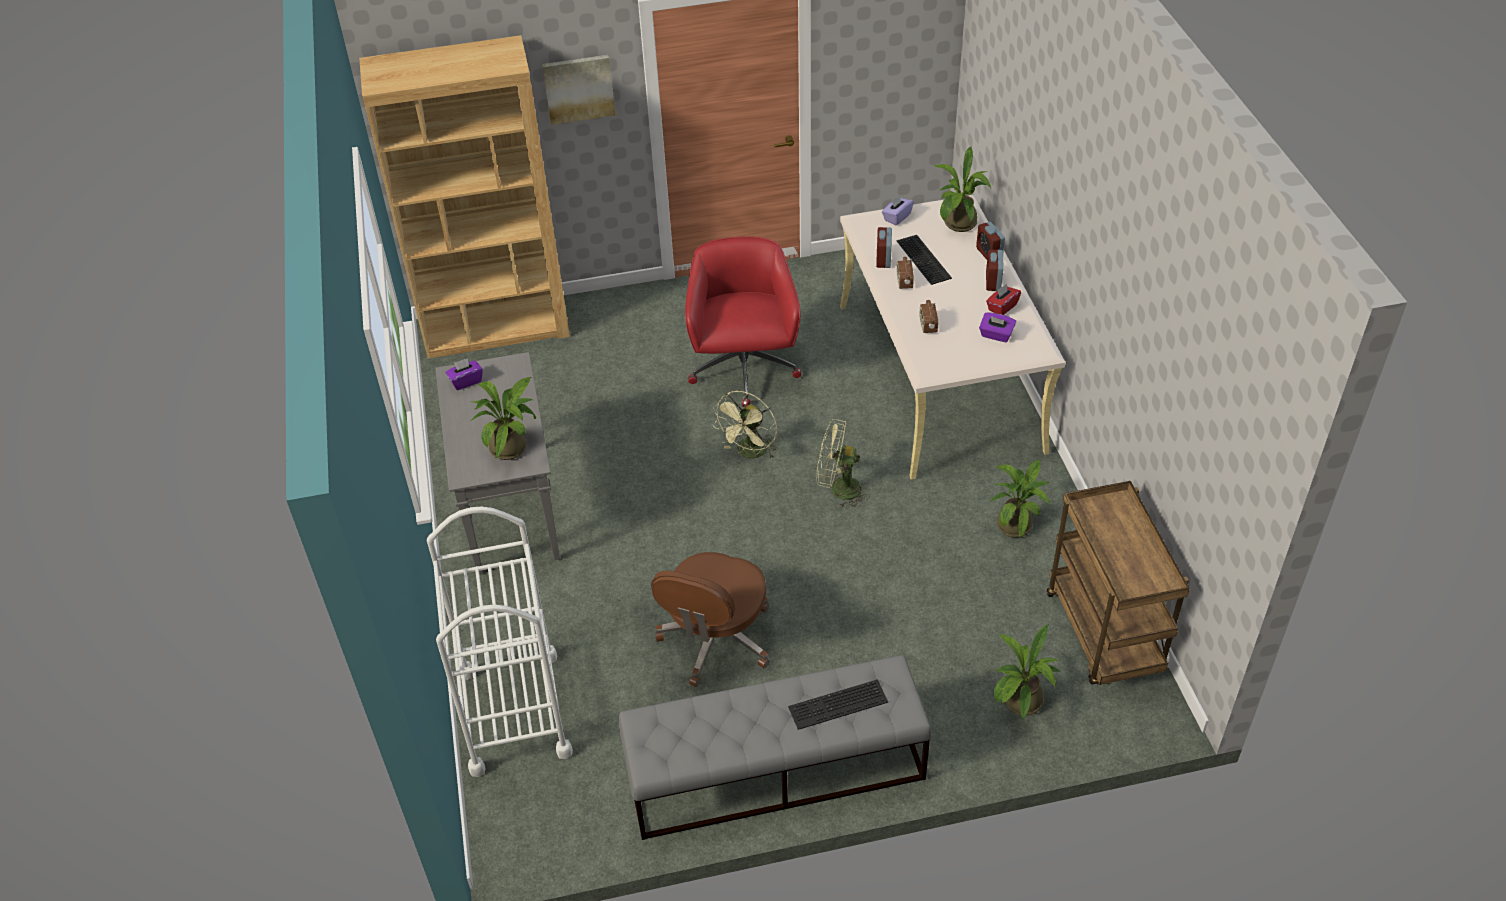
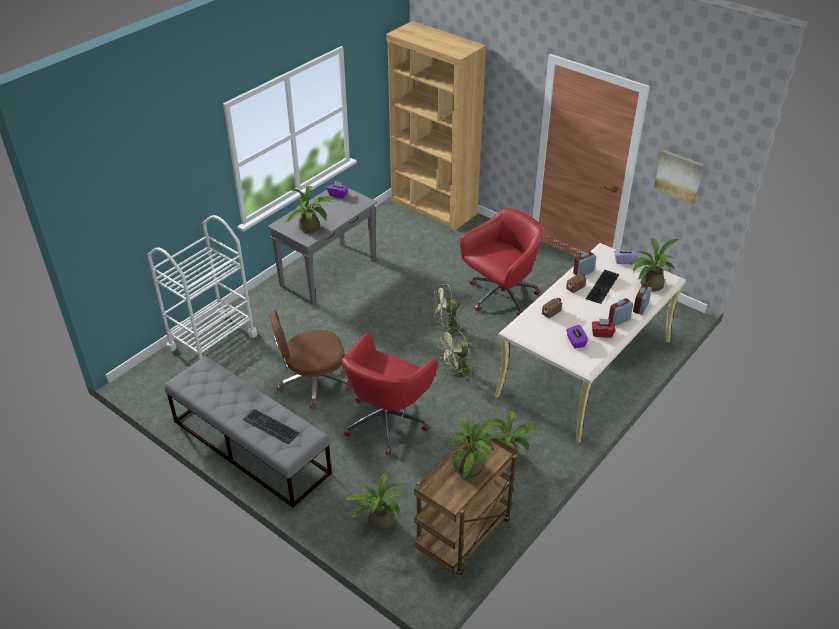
camera: 50 degrees right, 5 degrees down
picture [542,55,615,125] -> picture moved to [654,150,704,204]
green fan [816,419,870,508] -> green fan turned 90 degrees counterclockwise [438,327,478,381]
none -> red office chair [341,333,438,456]
none -> potted plant [447,417,495,479]

